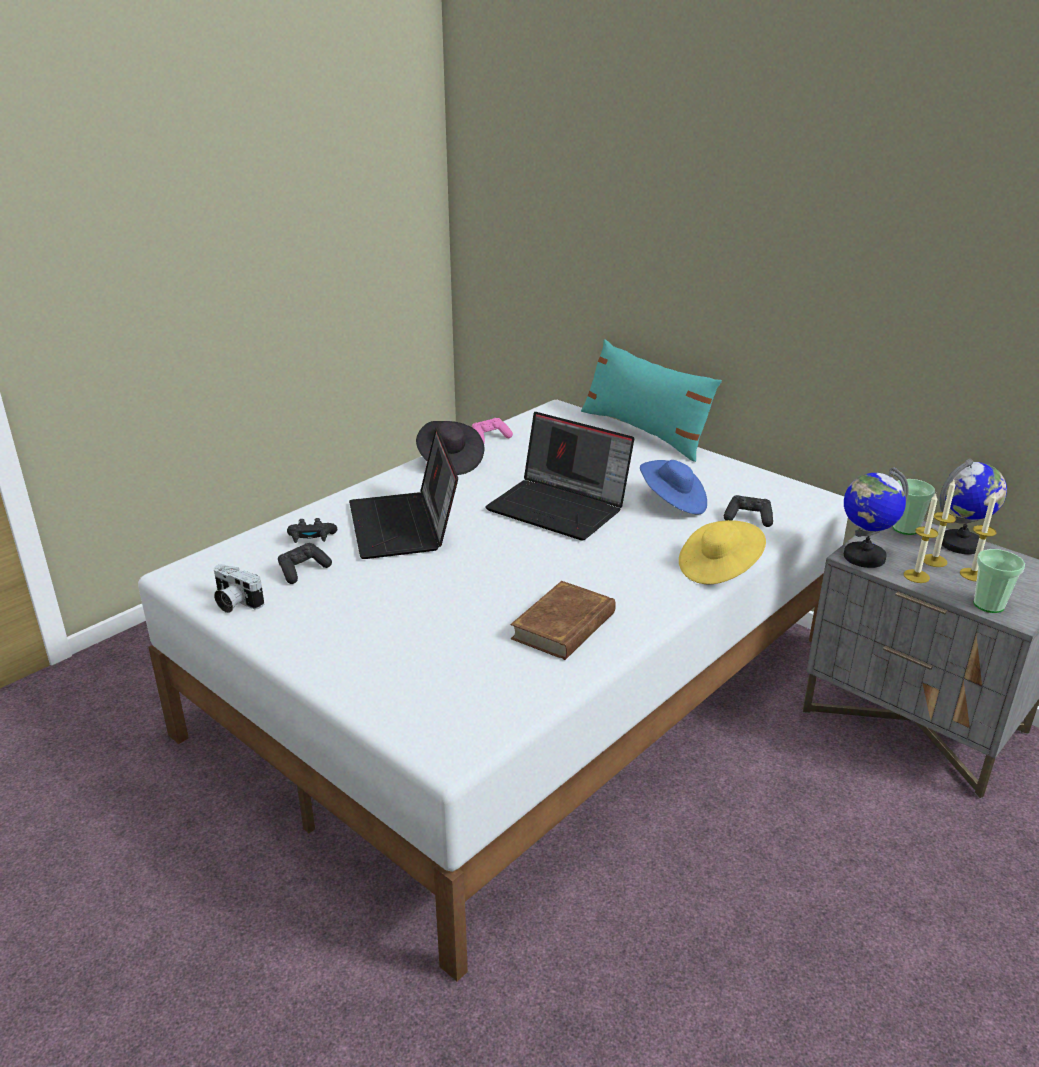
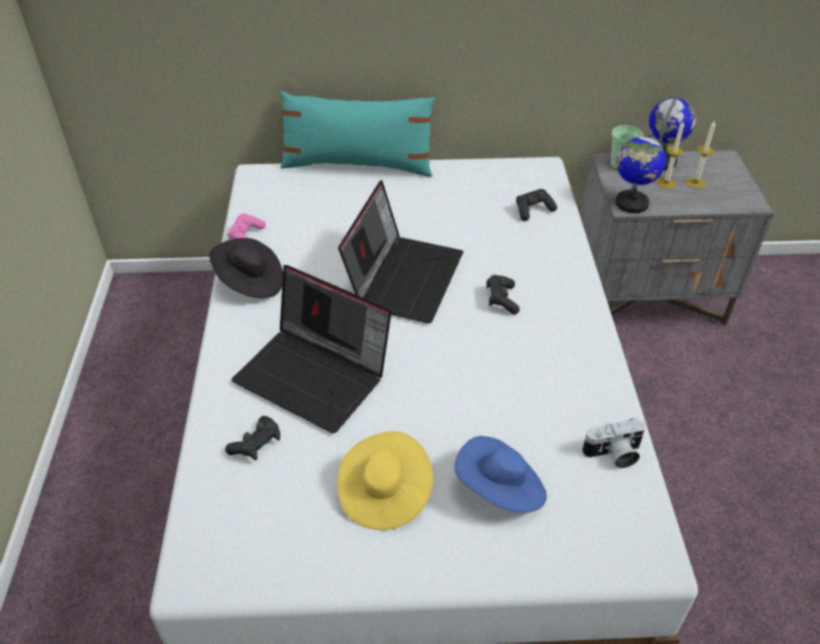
camera: 45 degrees left, 15 degrees up
camera [214,564,264,613] -> camera moved to [582,418,645,468]
black game controller [278,543,332,584] -> black game controller moved to [486,275,520,314]
laptop [485,412,634,541] -> laptop turned 60 degrees counterclockwise [338,180,463,323]
brown book [511,581,616,660] -> none
blue hat [640,460,707,515] -> blue hat moved to [454,436,547,513]
yellow hat [679,520,766,584] -> yellow hat moved to [337,431,433,530]
candle [903,494,938,583] -> none
cup [973,549,1025,613] -> none

